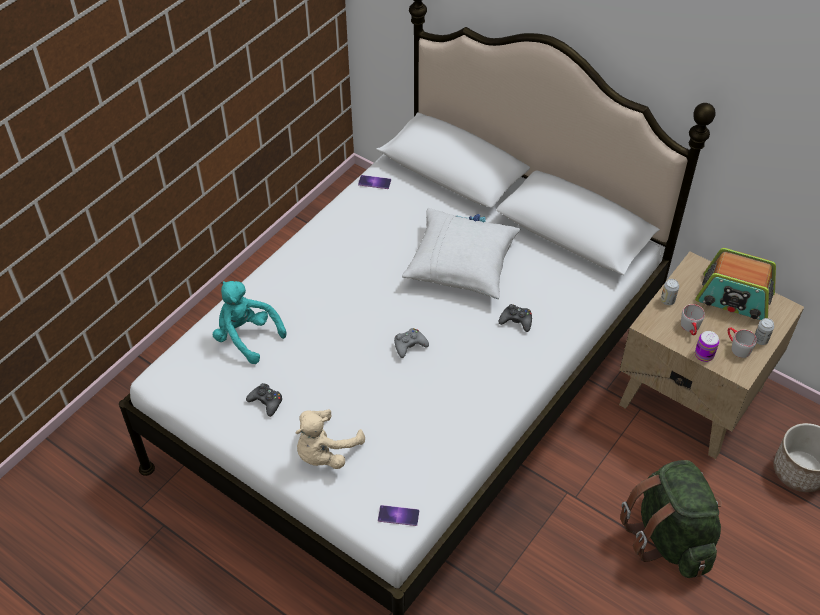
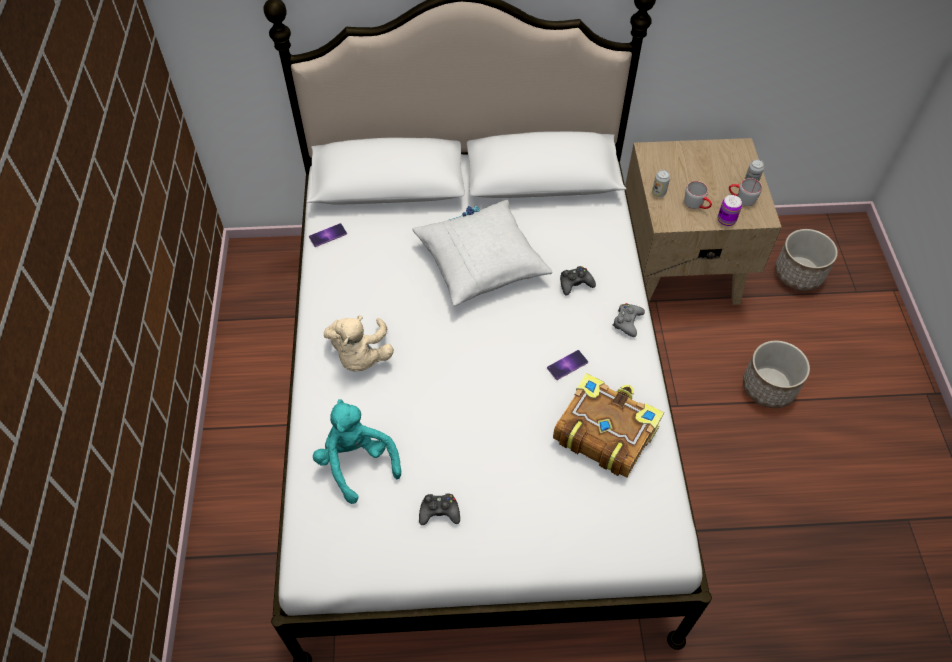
camera: 40 degrees left, 5 degrees up
turquoise plush toy [213,281,287,364] -> turquoise plush toy turned 60 degrees clockwise [313,399,401,504]
beige plush toy [295,409,365,469] -> beige plush toy moved to [324,315,394,372]
phone [378,505,419,526] -> phone moved to [547,350,588,380]
grey game controller [394,328,429,358] -> grey game controller moved to [612,303,645,337]
green backpack [620,460,722,578] -> planter [743,341,810,408]
radio [695,248,776,320] -> none
none -> book [553,373,664,478]

